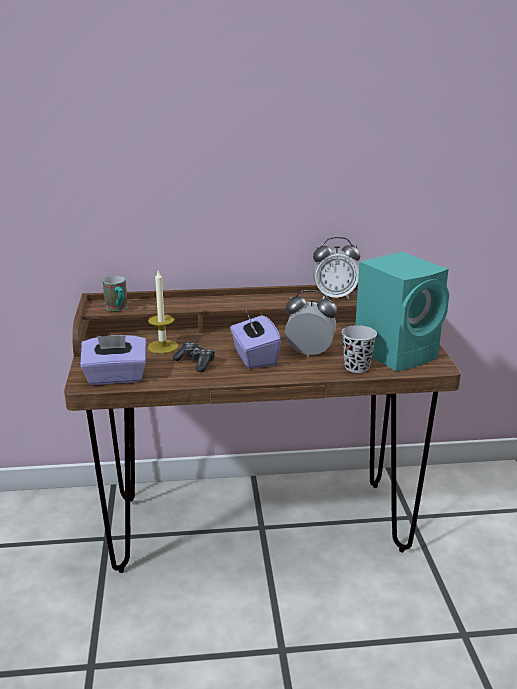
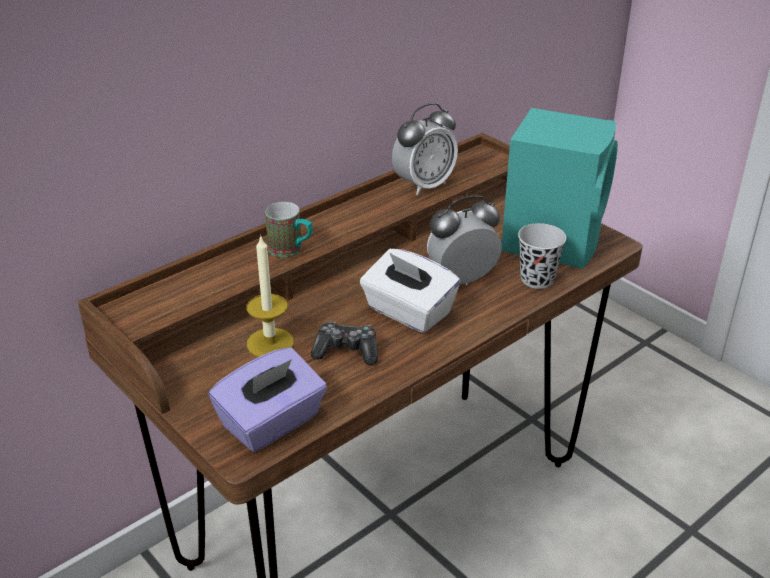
camera: 35 degrees left, 10 degrees up
mug [103,276,128,311] -> mug moved to [265,202,313,257]
purple tissue box [230,311,281,369] -> white tissue box [360,249,460,333]

